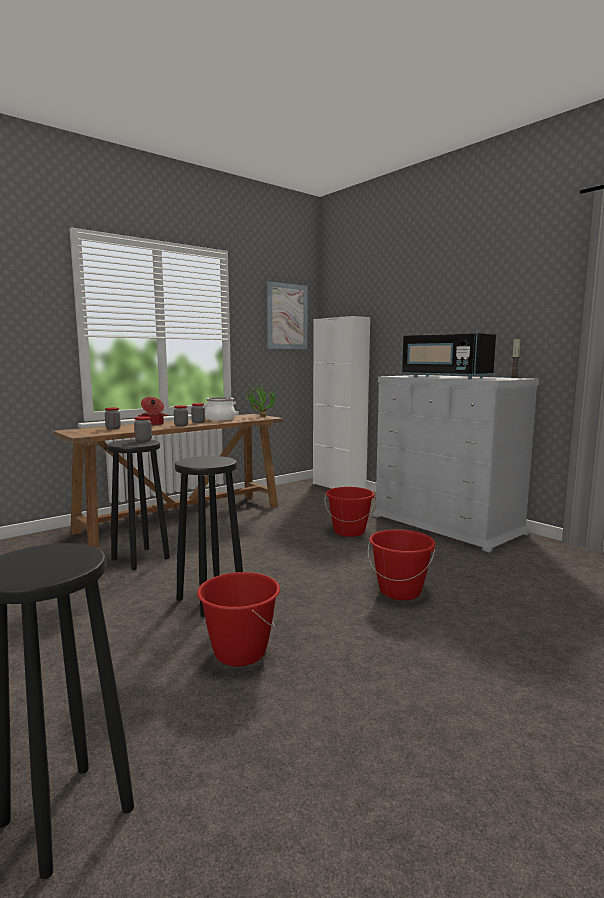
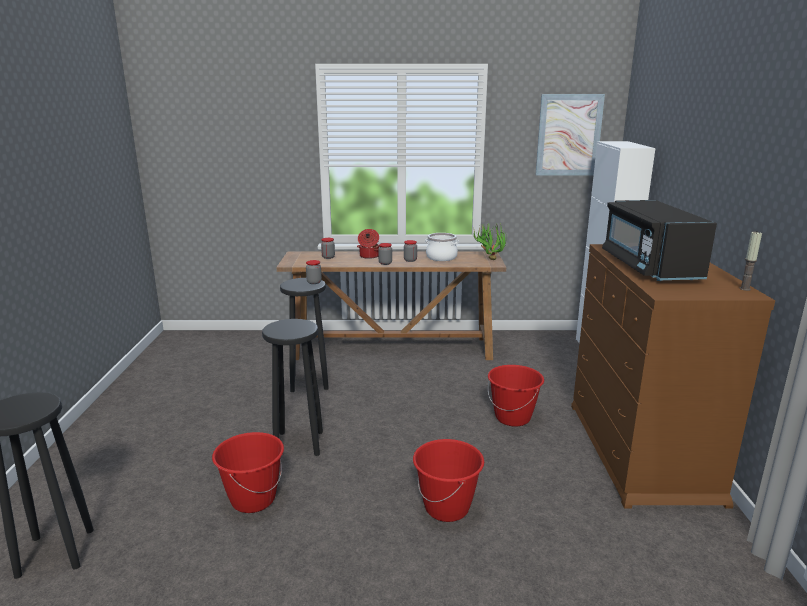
camera: 40 degrees right, 10 degrees up
white dresser [373,375,539,552] -> brown dresser [571,244,775,509]

